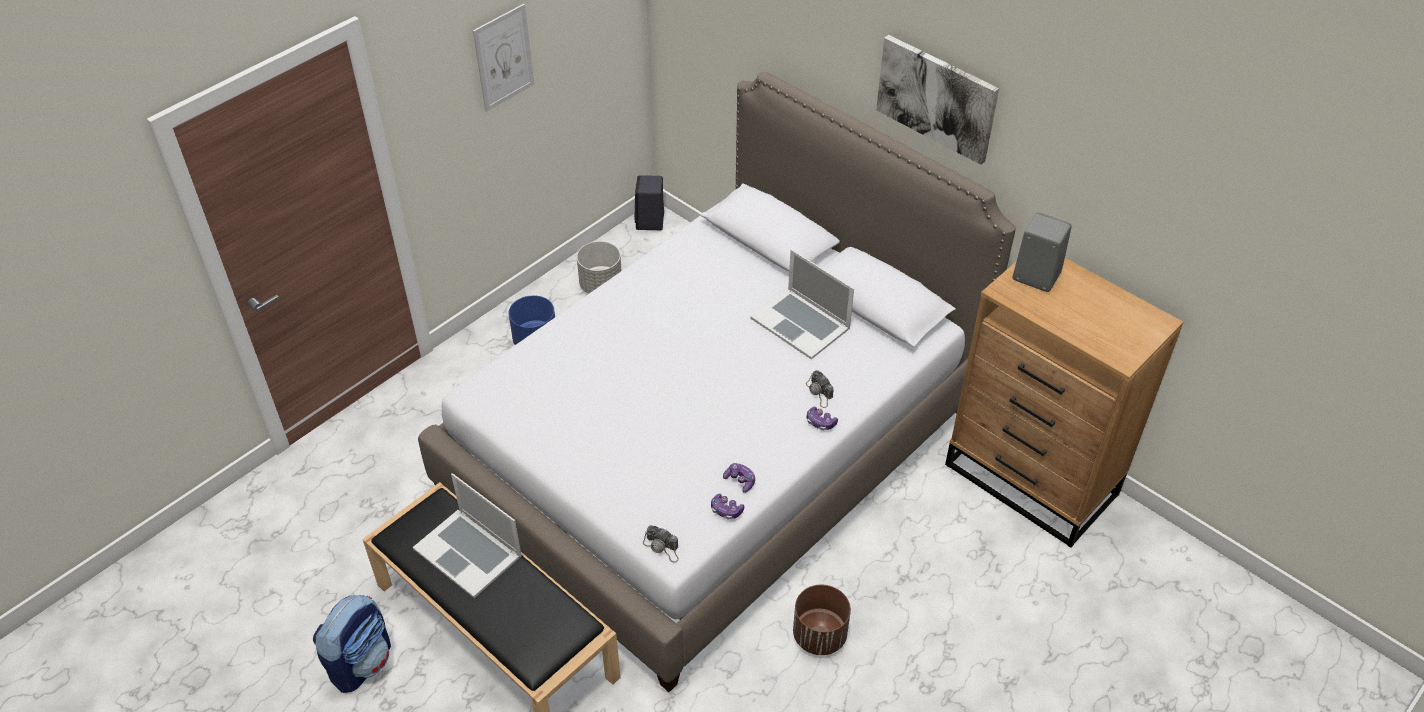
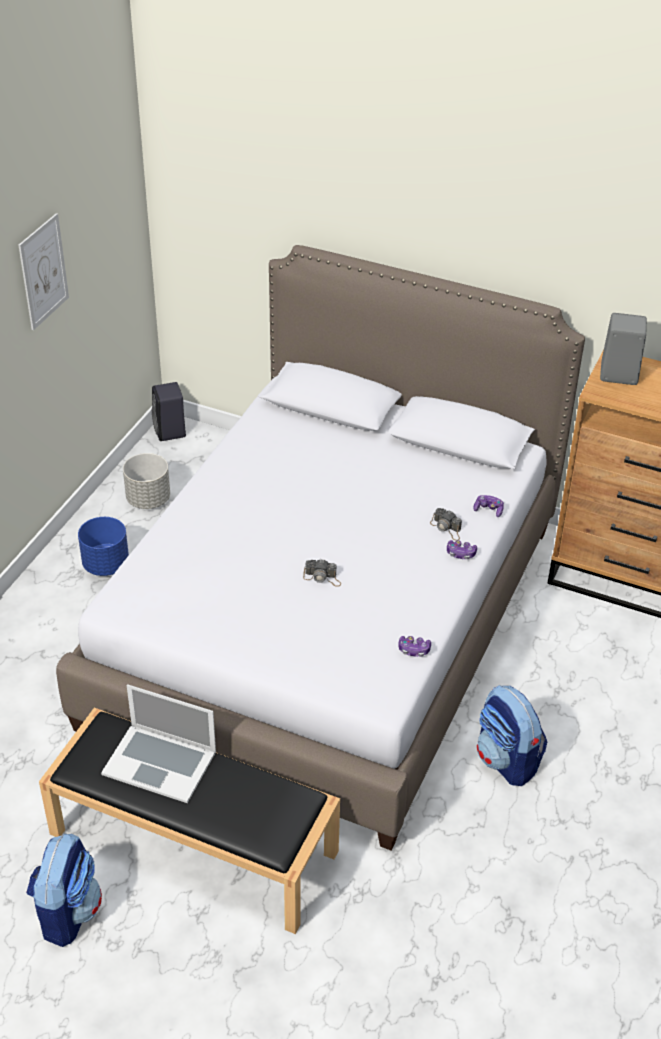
camera: 20 degrees left, 5 degrees down
camera [643,525,679,563] -> camera moved to [303,559,341,587]
game controller [723,463,755,493] -> game controller moved to [473,495,504,517]
laptop [750,249,854,359] -> none
brown planter [793,585,851,655] -> backpack [477,685,547,786]
picture [876,35,999,165] -> none

